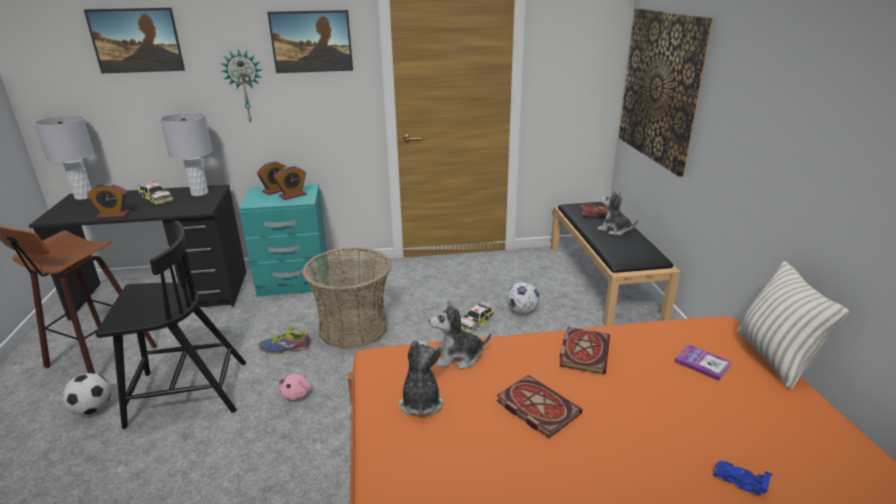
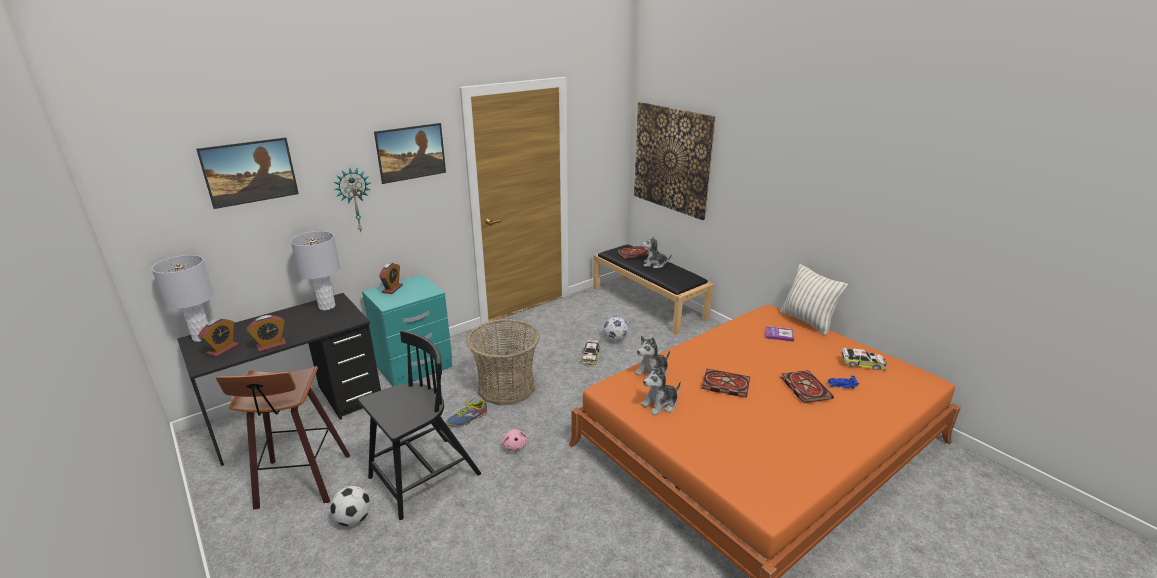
camera: 30 degrees left, 0 degrees up
toy car [138,181,173,205] -> toy car moved to [842,347,887,370]
alarm clock [274,166,306,200] -> alarm clock moved to [198,318,239,358]
plush toy [399,340,444,416] -> plush toy turned 90 degrees counterclockwise [641,364,681,416]
book [559,327,610,374] -> book moved to [781,370,834,403]

